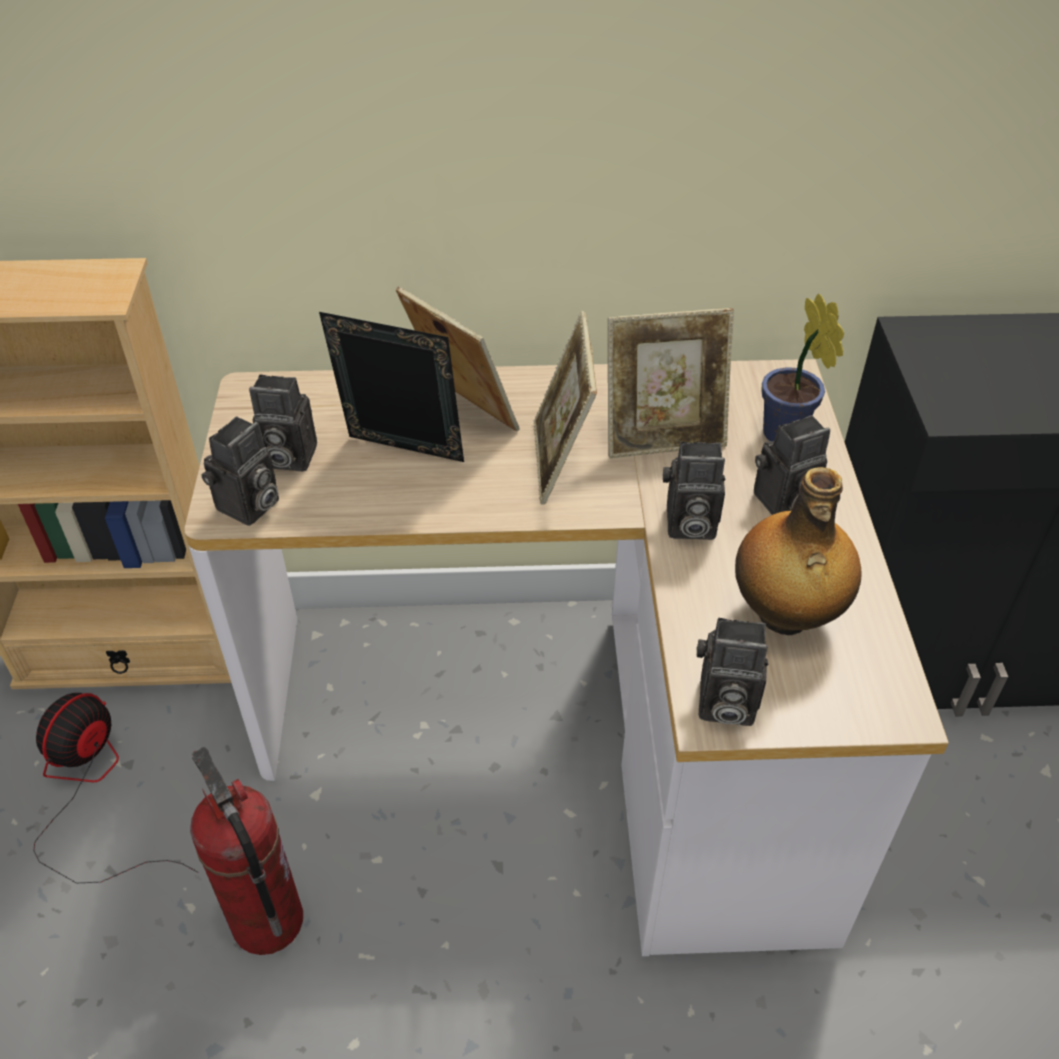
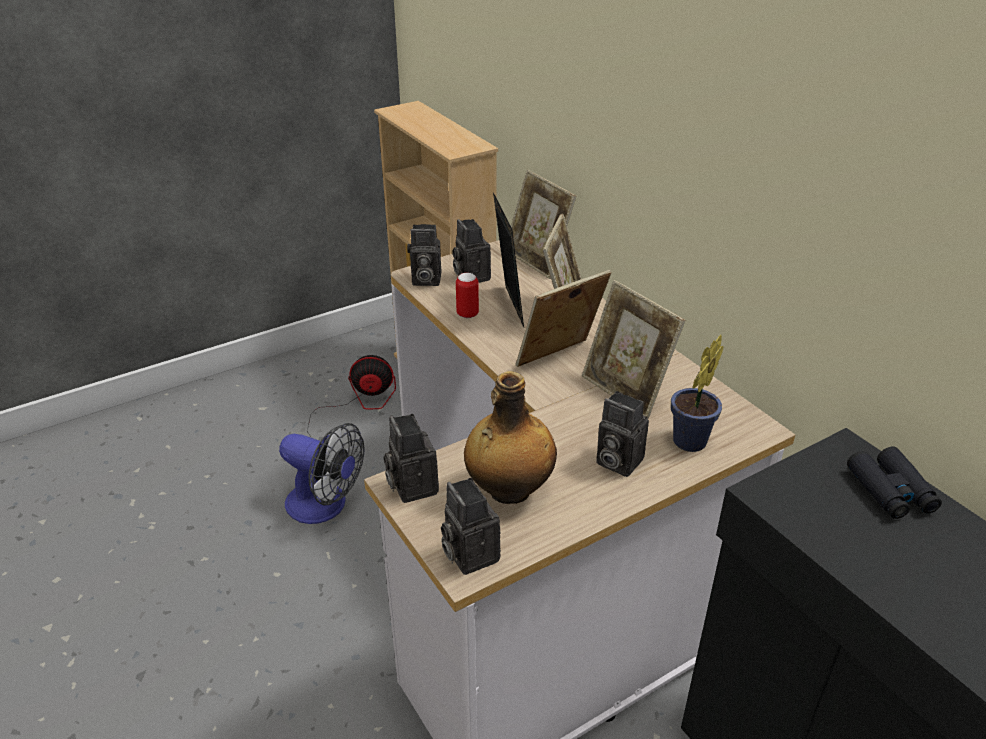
camera: 60 degrees right, 10 degrees down
fire extinguisher [190,746,303,955] -> fan [279,423,364,524]
camera [663,441,726,540] -> camera moved to [441,478,501,575]
none -> can [456,273,479,318]
none -> picture frame [511,170,576,279]
none -> black binoculars [847,447,942,519]

